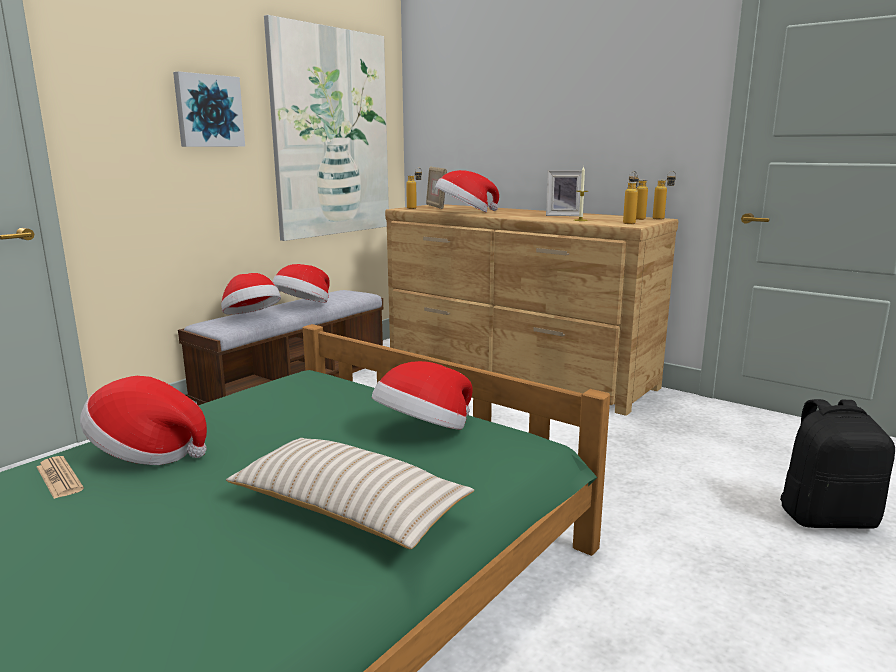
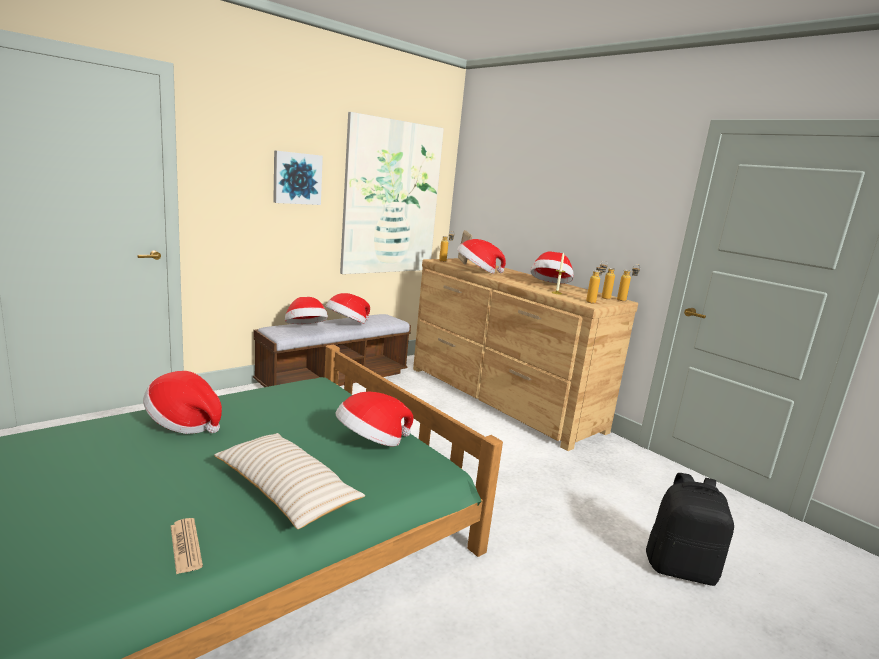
camera: 10 degrees right, 0 degrees up
newspaper [37,456,84,499] -> newspaper moved to [171,518,203,574]
picture frame [546,170,582,216] -> hat [531,252,574,284]

